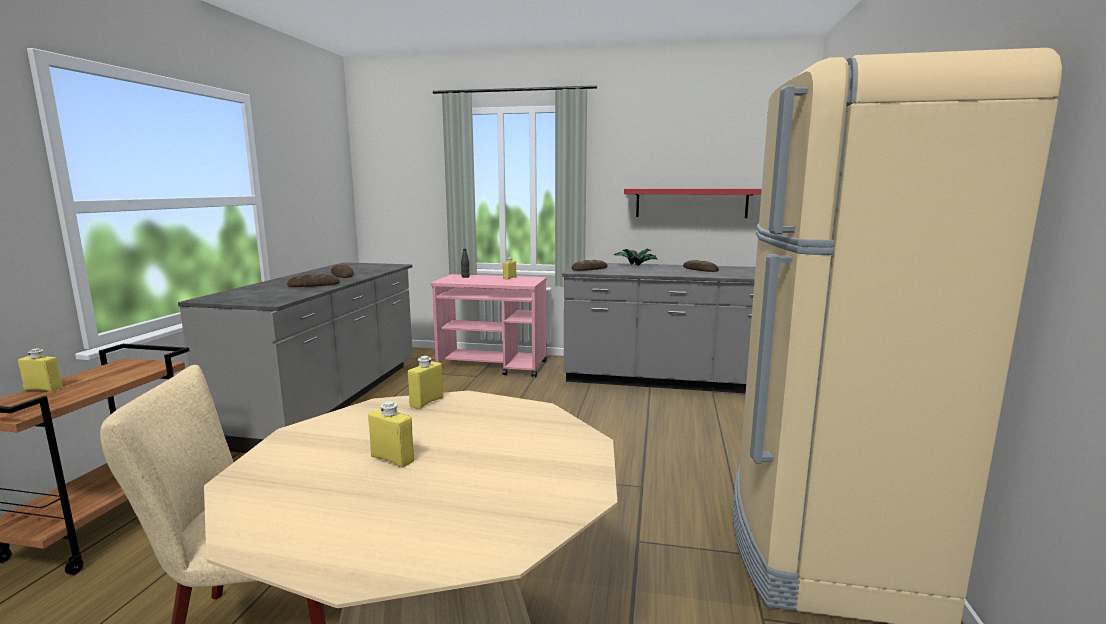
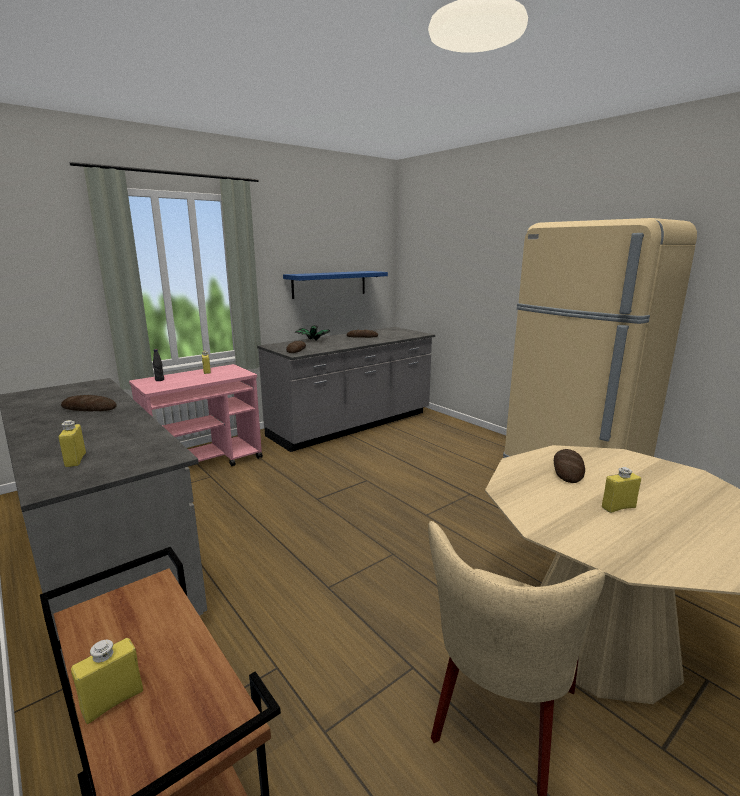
camera: 50 degrees left, 5 degrees up
bread [287,274,340,287] -> bread moved to [554,449,585,483]
yellow bottle [408,356,443,409] -> yellow bottle moved to [58,420,86,467]
red shelf [624,188,762,218] -> blue shelf [283,271,388,299]

